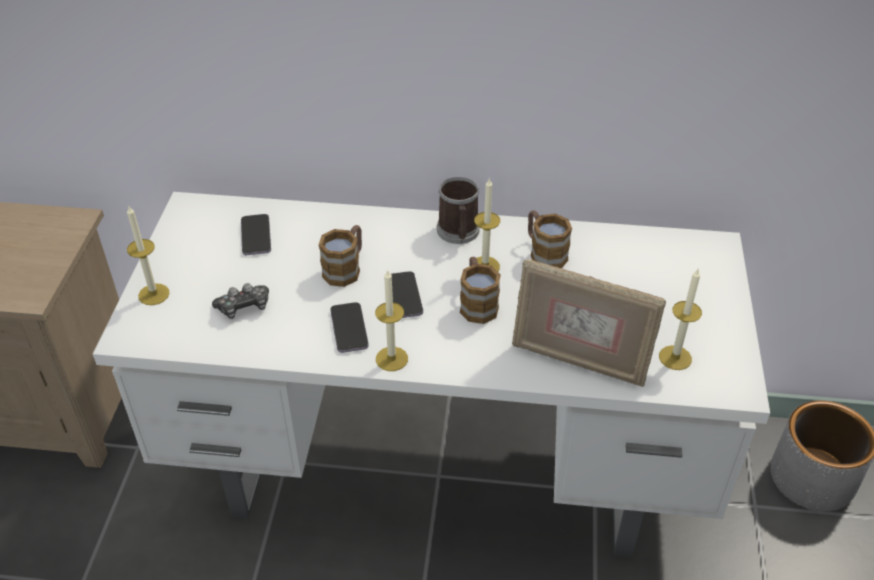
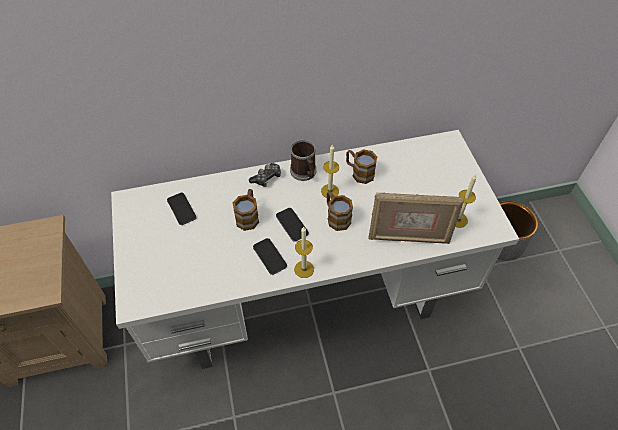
camera: 20 degrees left, 10 degrees up
candle [127,205,170,305] -> none
game controller [212,283,269,319] -> game controller moved to [249,163,281,187]

